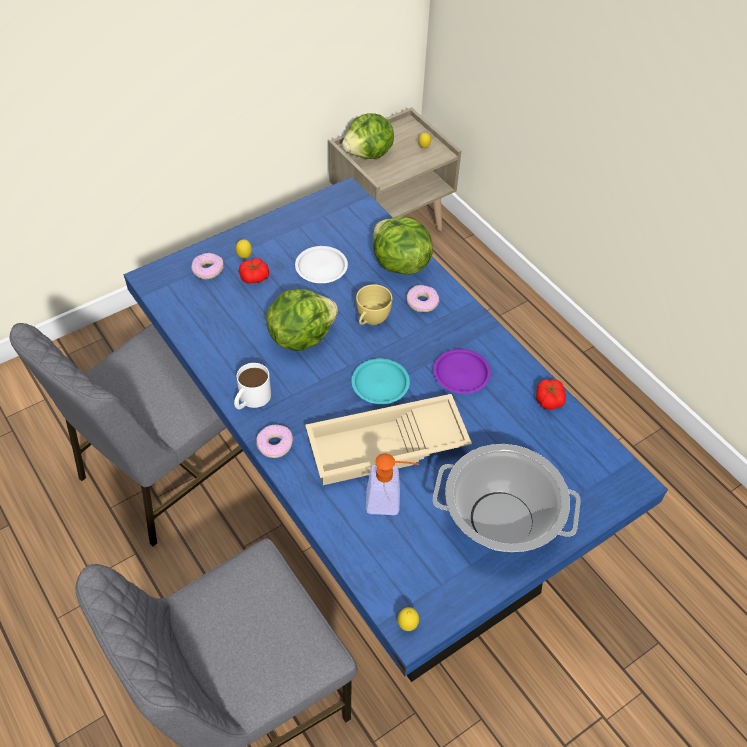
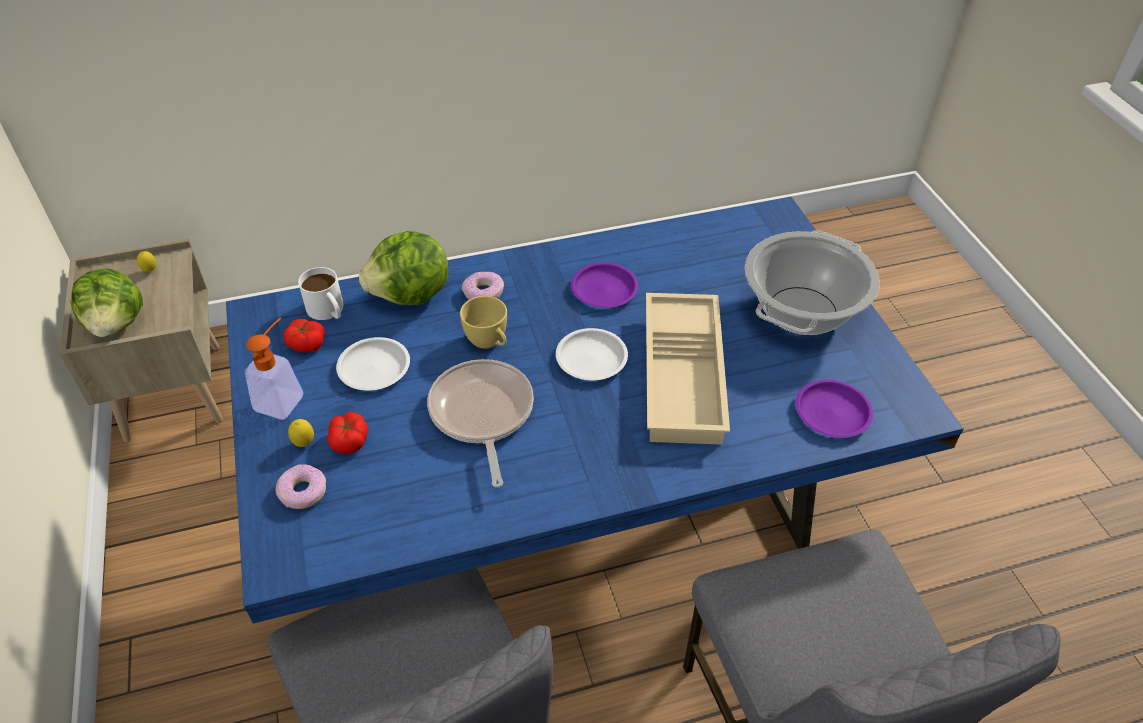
camera: 70 degrees left, 5 degrees down
white mug [234,363,271,409] -> white mug moved to [298,267,344,320]
donut [256,425,293,458] -> none
lettuce [266,289,338,351] -> frying pan [427,359,534,488]
turquoise plate [352,358,410,404] -> white plate [556,328,628,380]
soap dispenser [366,453,419,515] -> soap dispenser moved to [245,317,304,420]
lemon [398,607,419,631] -> none
tomato [536,379,566,410] -> tomato moved to [284,319,325,352]
none -> purple plate [795,380,873,438]

